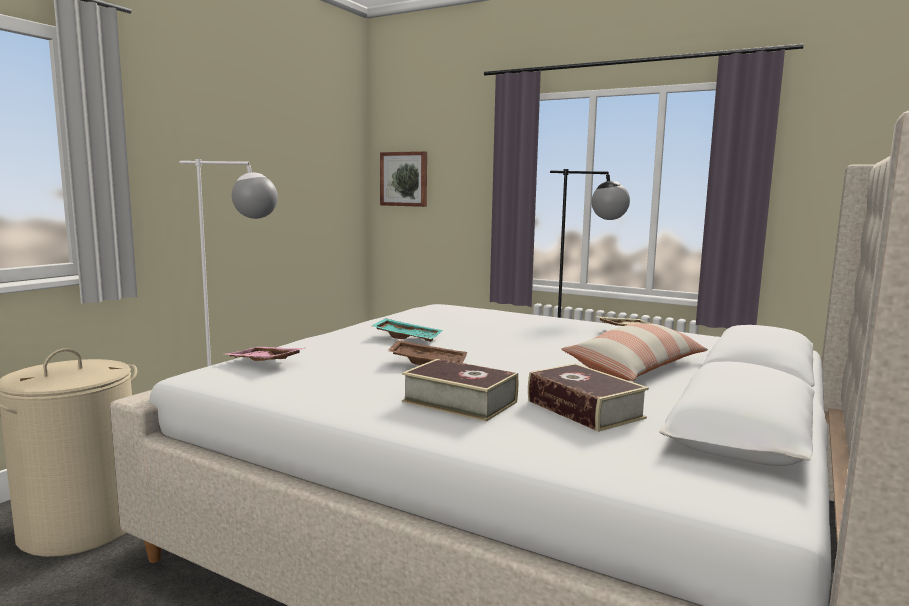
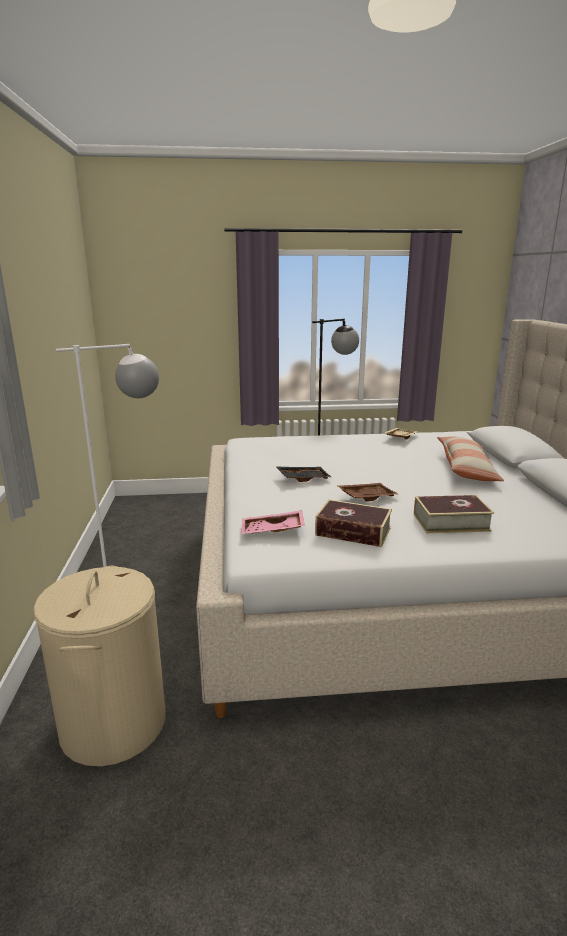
camera: 35 degrees left, 10 degrees up
turquoise tray [372,318,443,342] -> black tray [276,466,331,482]
picture [380,151,427,207] -> none
book [528,364,649,432] -> book moved to [315,499,392,547]

